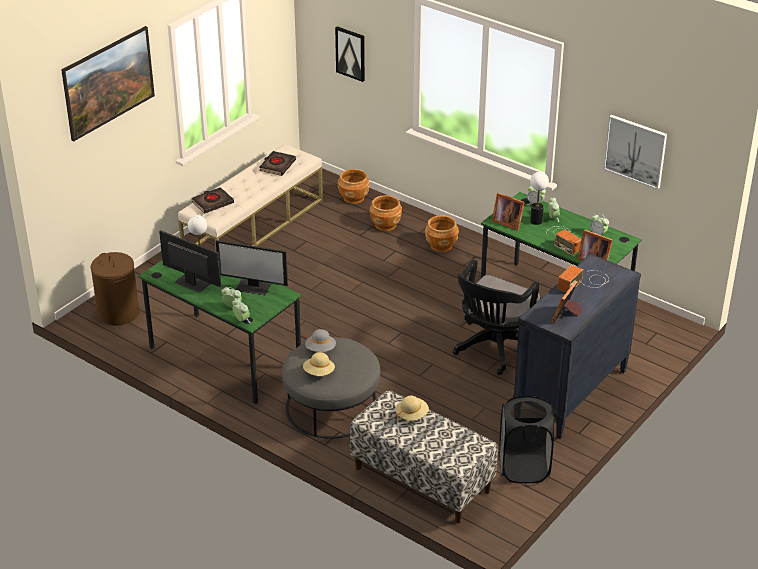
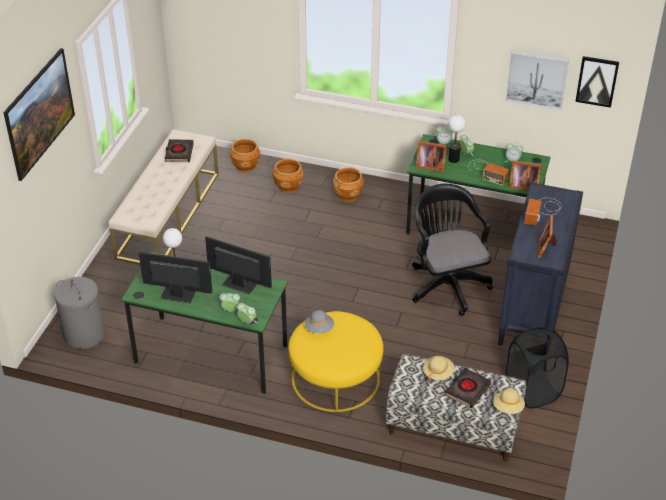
camera: 20 degrees left, 5 degrees up
brown laundry basket [91,252,139,326] -> grey laundry basket [54,277,105,349]
black book [192,187,234,214] -> black book moved to [445,368,491,408]
monitor [216,240,288,295] -> monitor turned 150 degrees counterclockwise [205,236,272,294]
grey ottoman [282,337,380,439] -> yellow ottoman [288,311,384,412]
beige hat [303,352,335,376] -> beige hat moved to [493,388,525,414]
picture [335,26,365,82] -> picture moved to [575,56,619,108]
black office chair [453,259,541,375] -> black office chair turned 150 degrees clockwise [412,184,493,316]

